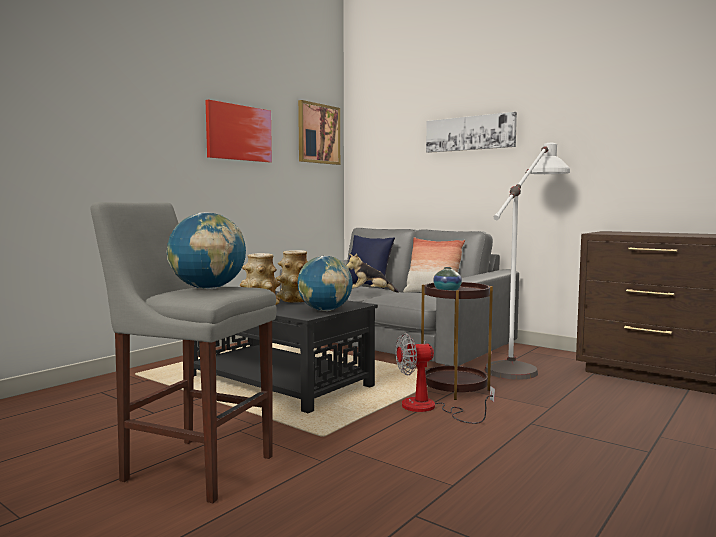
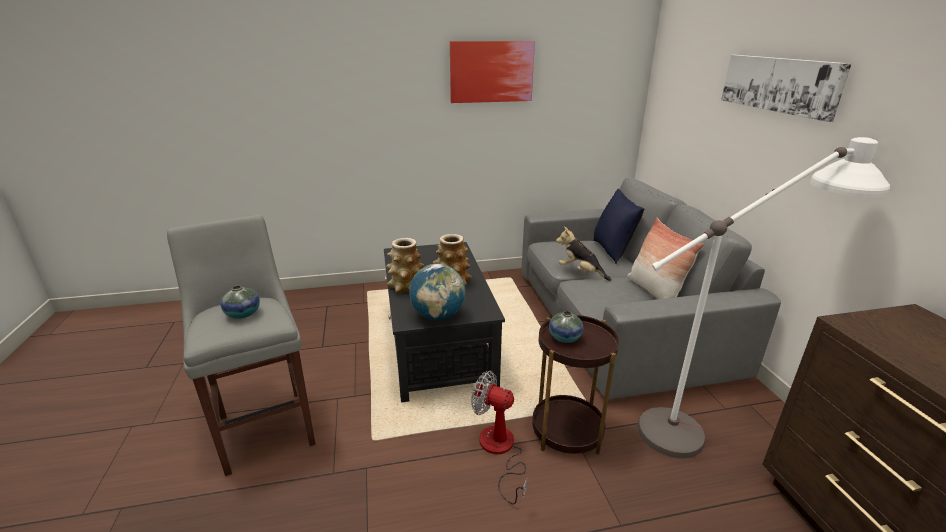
camera: 40 degrees right, 20 degrees up
globe [166,212,246,289] -> vase [220,285,260,319]
picture [298,100,340,165] -> none

